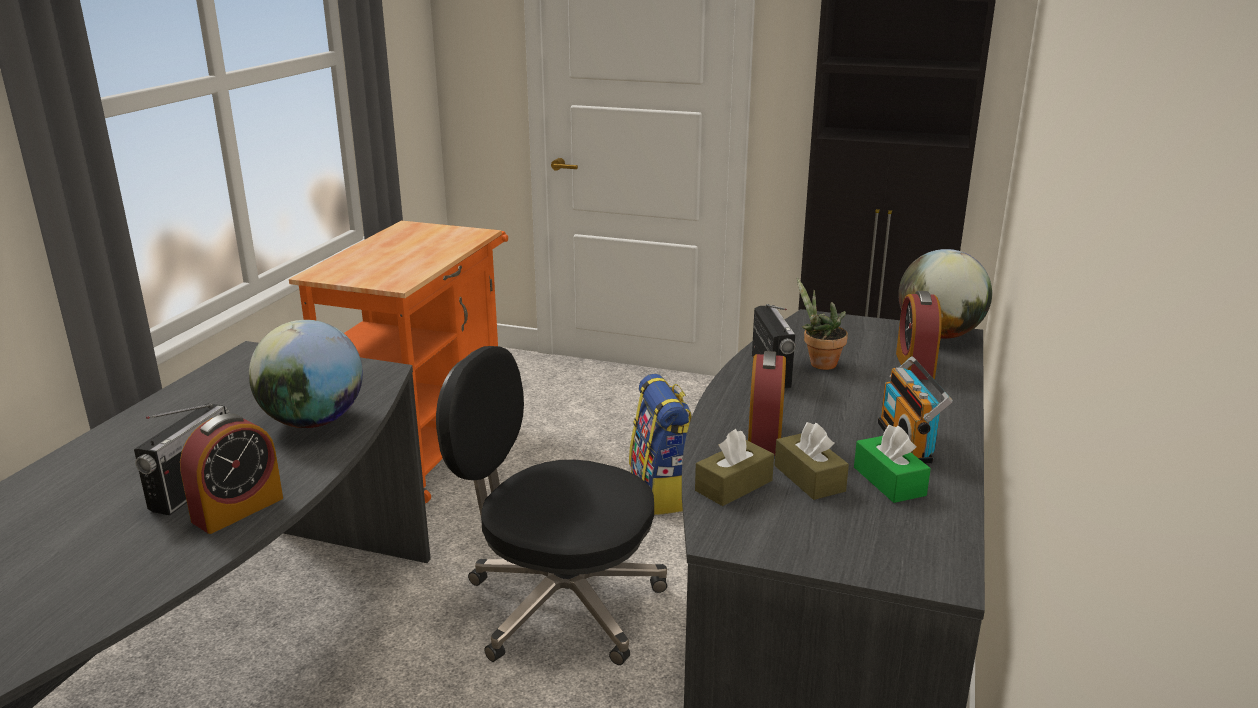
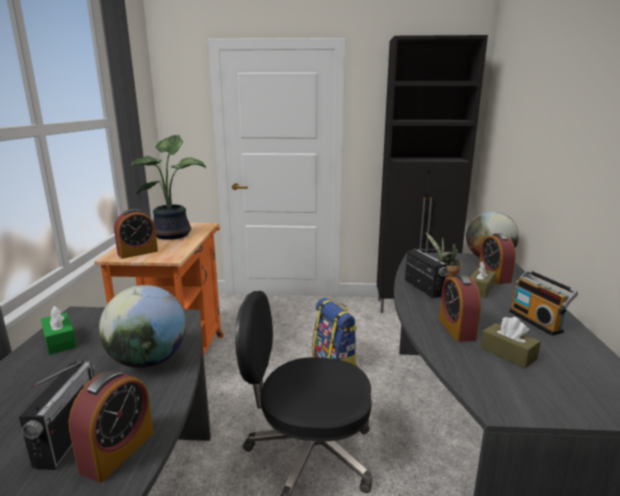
camera: 15 degrees left, 5 degrees down
brown tissue box [695,429,774,506] -> brown tissue box moved to [470,261,496,298]
green tissue box [854,425,931,503] -> green tissue box moved to [41,306,77,355]
none -> alarm clock [114,209,158,259]
none -> potted plant [131,134,206,240]

